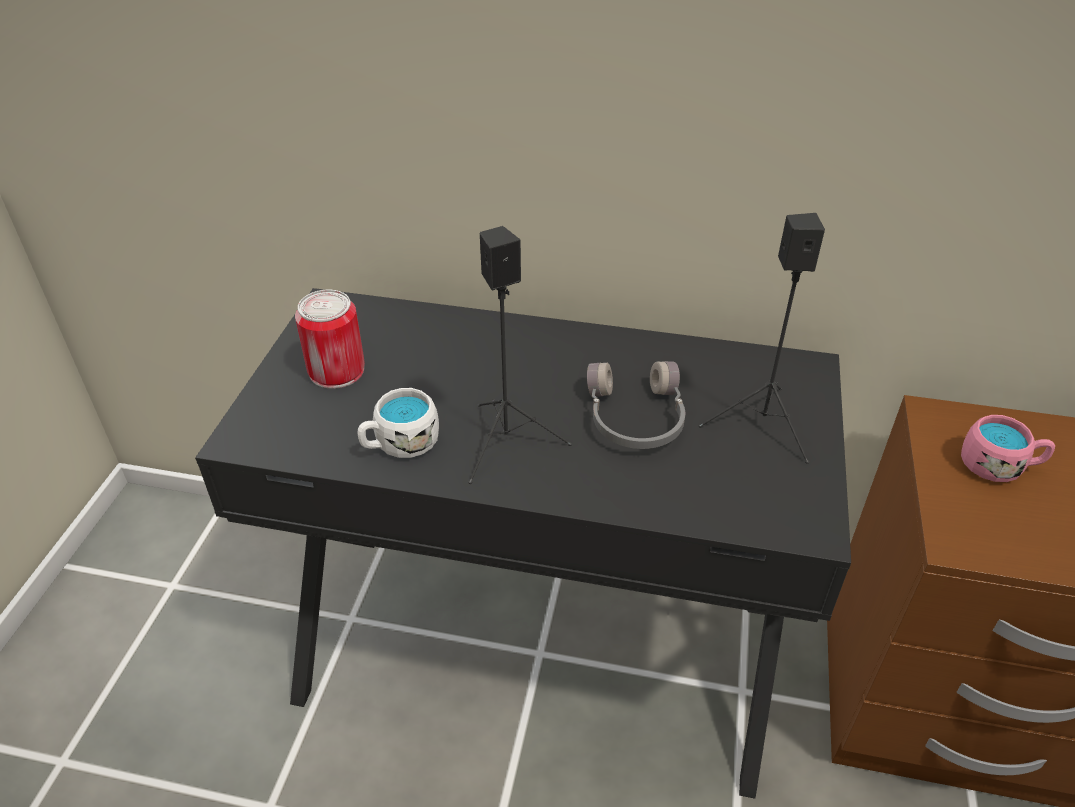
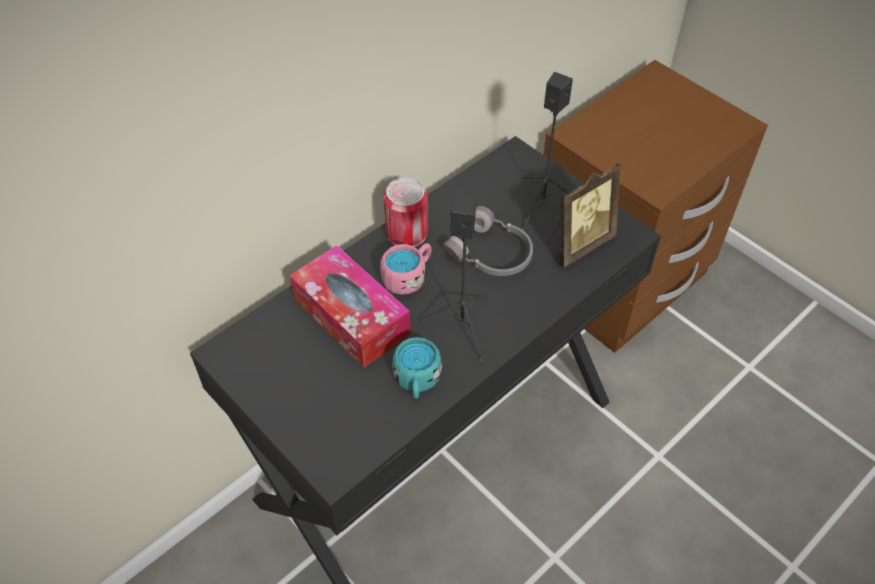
camera: 55 degrees left, 10 degrees up
can [295,290,365,389] -> can moved to [383,177,428,247]
white mug [357,388,439,458] -> turquoise mug [392,337,442,399]
pink mug [961,415,1055,482] -> pink mug moved to [380,243,432,294]
none -> tissue box [289,245,411,368]
none -> picture frame [546,163,621,268]

